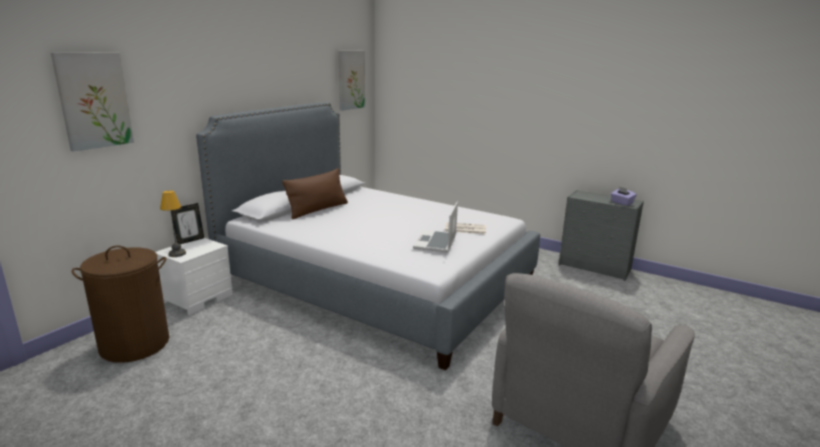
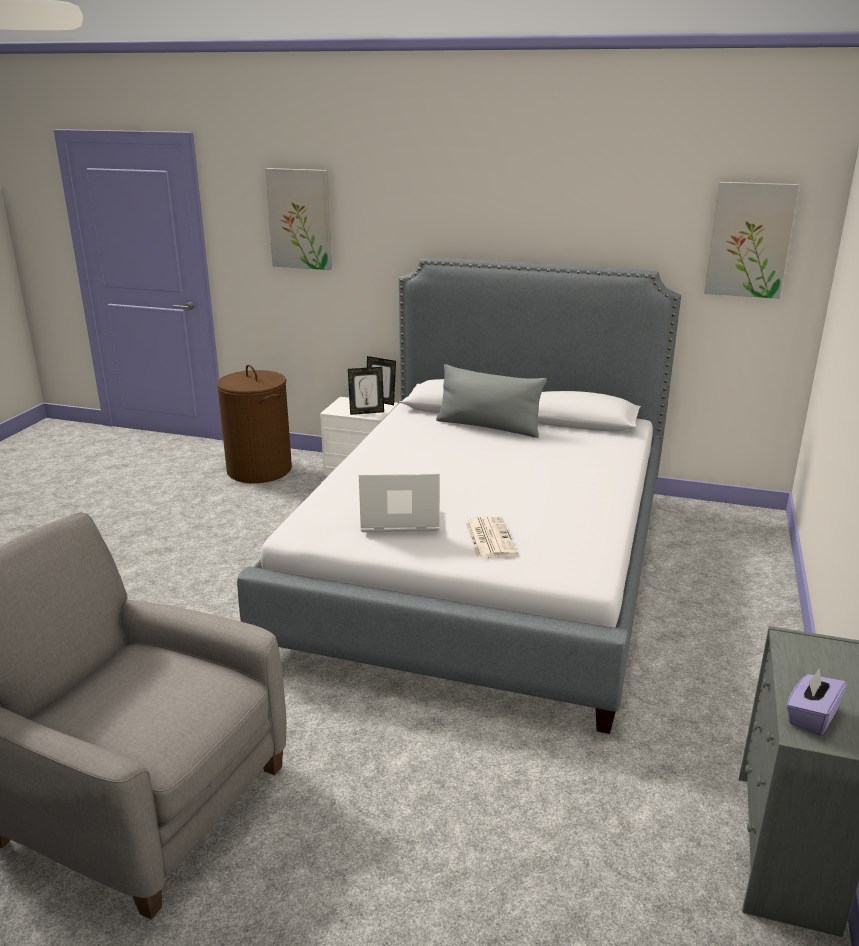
camera: 75 degrees right, 5 degrees up
table lamp [160,190,186,257] -> none
brown pillow [282,168,348,219] -> grey pillow [436,364,547,438]
none -> picture frame [348,367,384,415]

